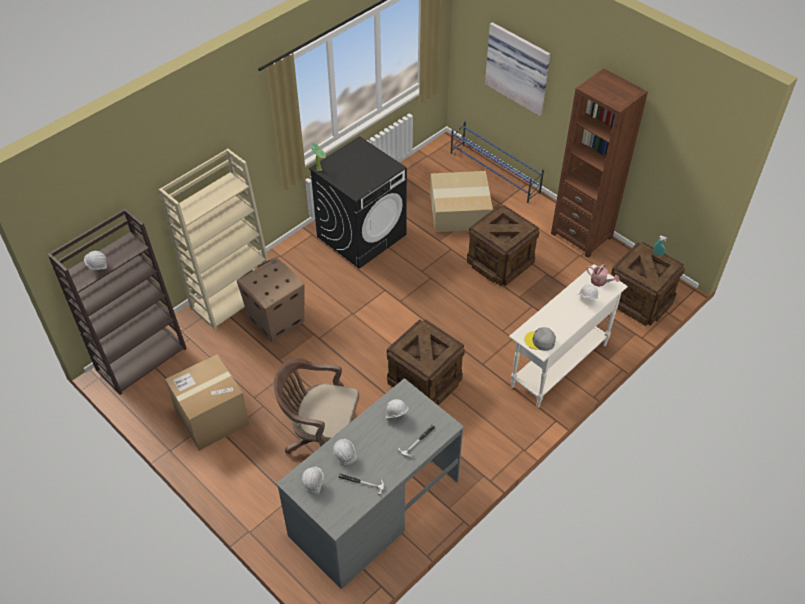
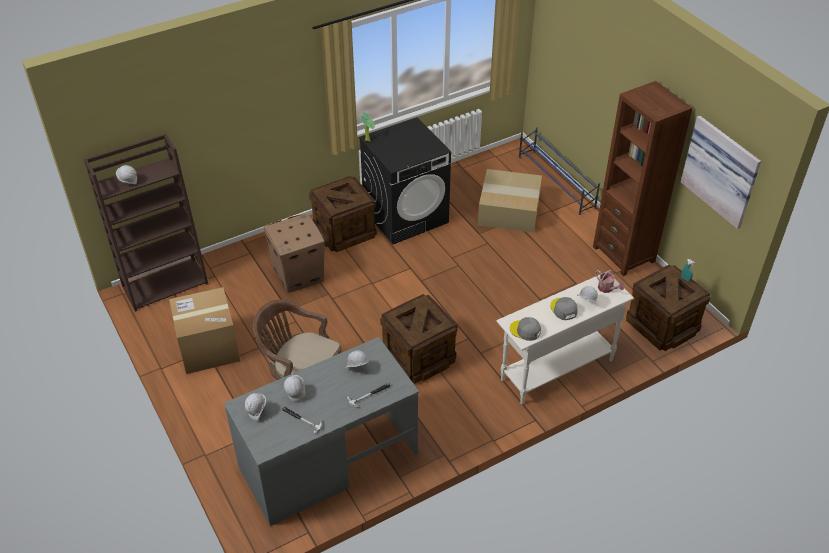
camera: 15 degrees right, 5 degrees down
beige bookcase [159,149,268,330] -> none
crate [467,205,539,286] -> crate moved to [309,176,377,252]
picture [485,22,550,116] -> picture moved to [681,115,761,229]
none -> grey cap [550,297,578,320]

